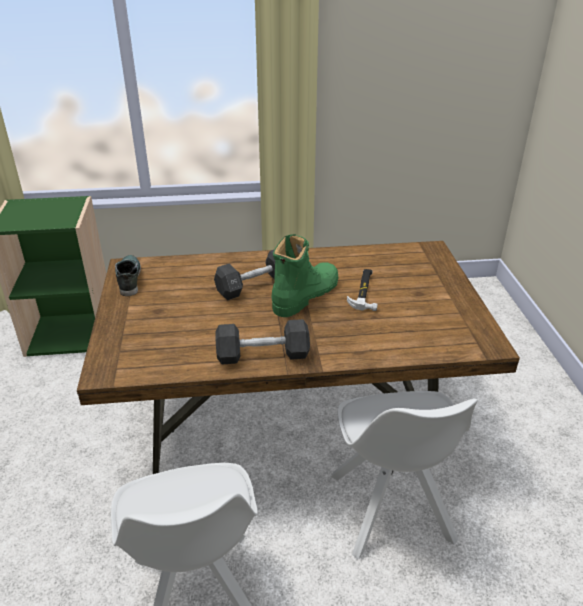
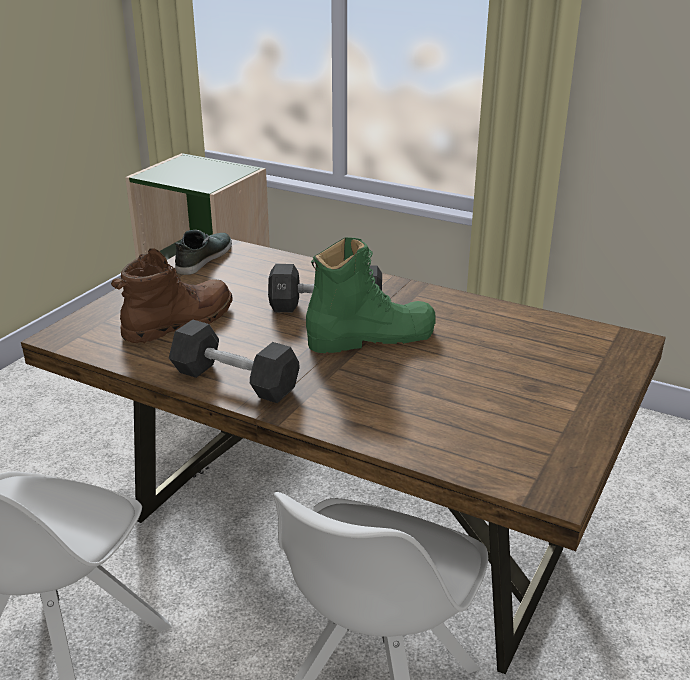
camera: 35 degrees right, 5 degrees down
hammer [347,269,378,311] -> none
none -> brown boot [111,249,233,344]

